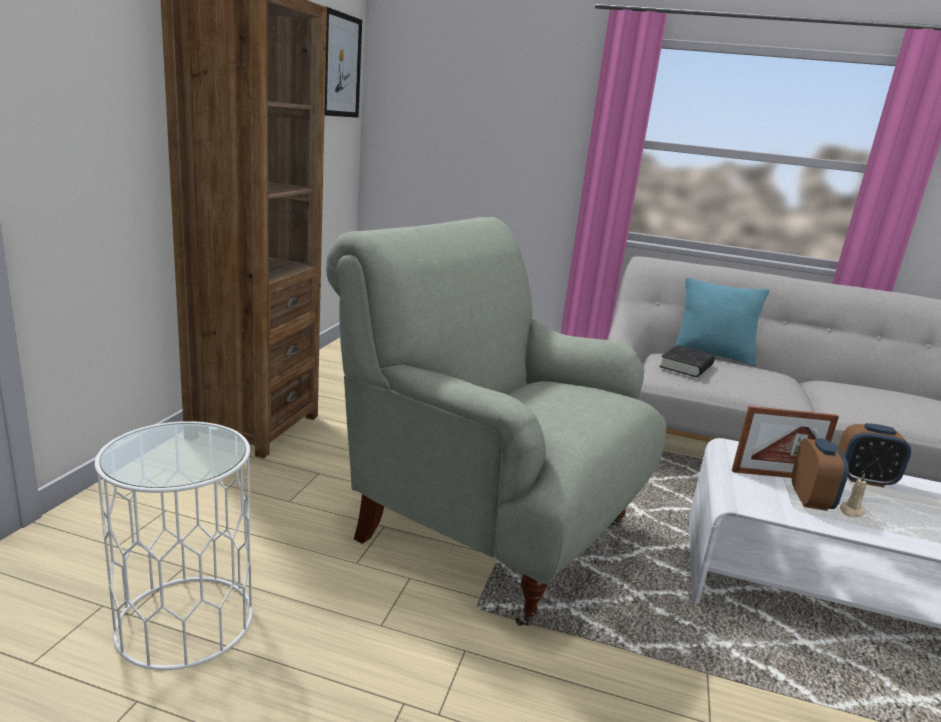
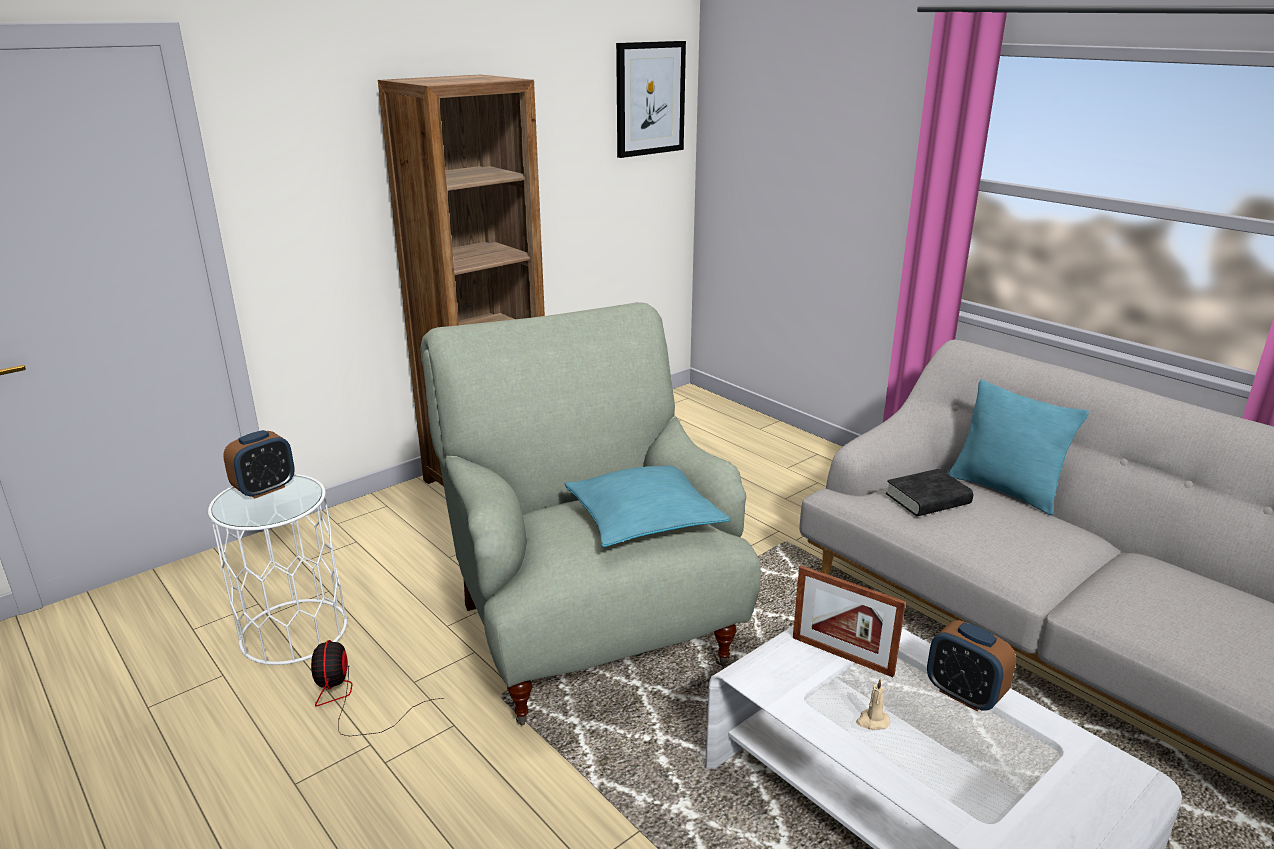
camera: 35 degrees right, 5 degrees up
alarm clock [792,438,849,511] -> alarm clock moved to [223,430,295,498]
none -> fan [311,640,444,736]
none -> turquoise pillow [565,465,730,547]

